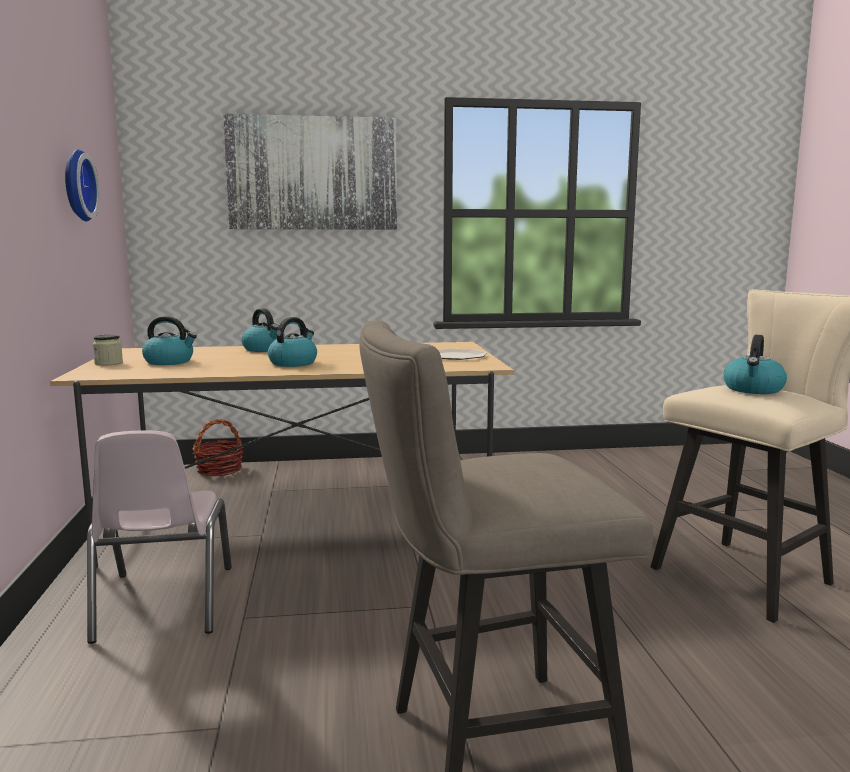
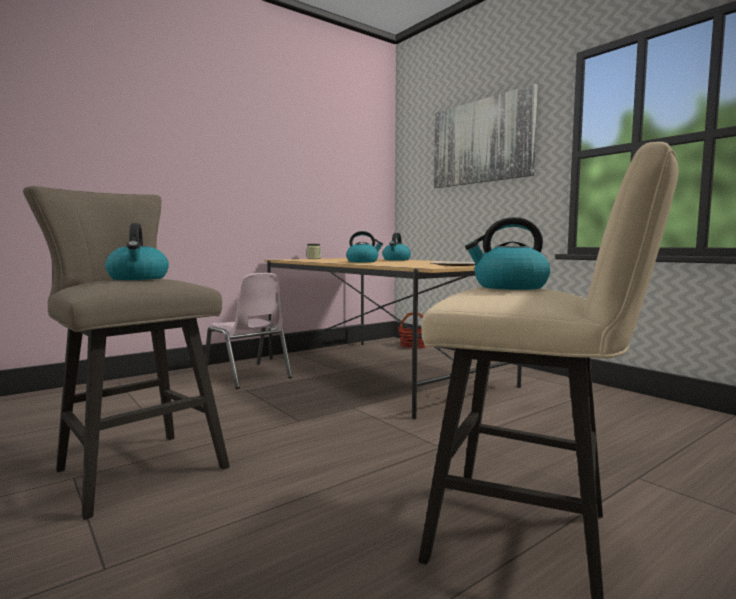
camera: 60 degrees right, 5 degrees down
wall clock [65,149,100,221] -> none
pink chair [87,430,232,644] -> pink chair turned 90 degrees counterclockwise [205,273,292,389]
kettle [142,316,197,365] -> kettle moved to [105,223,169,280]

